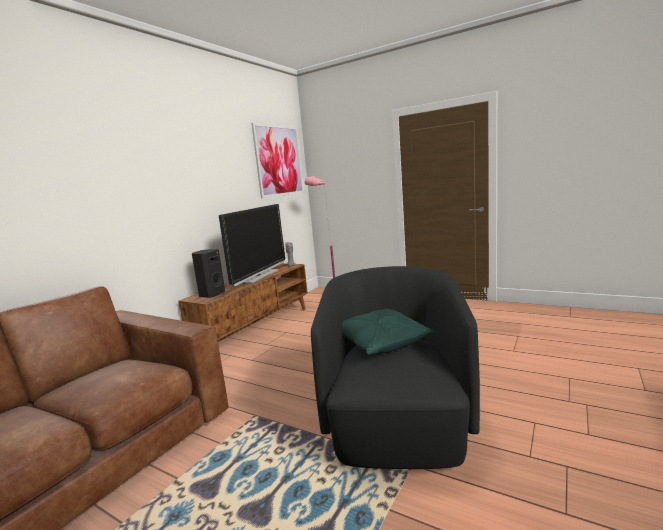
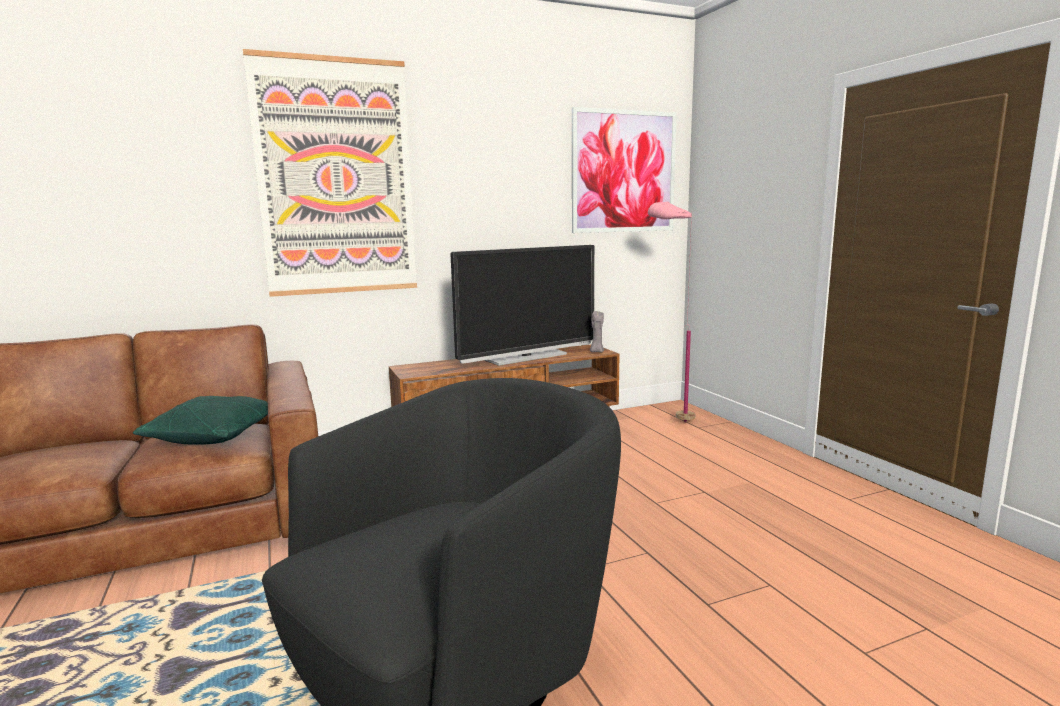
camera: 35 degrees right, 0 degrees up
black speaker [192,249,225,298] -> none
green pillow [342,309,434,355] -> green pillow moved to [133,396,268,445]
none -> picture [243,49,417,297]

